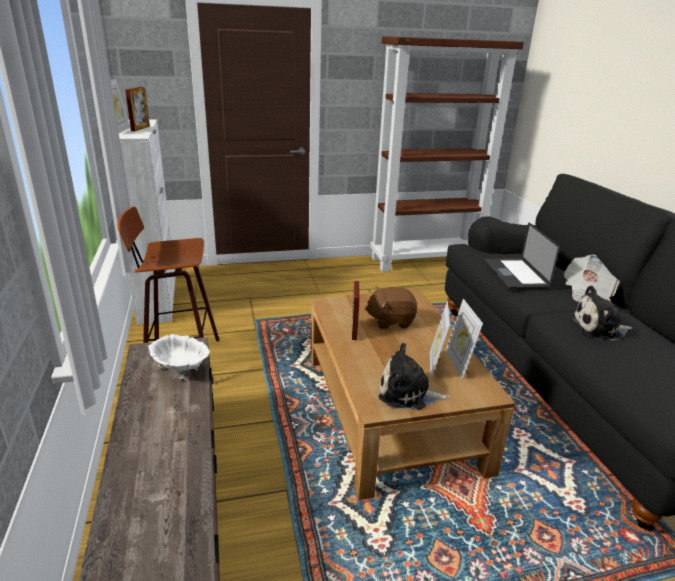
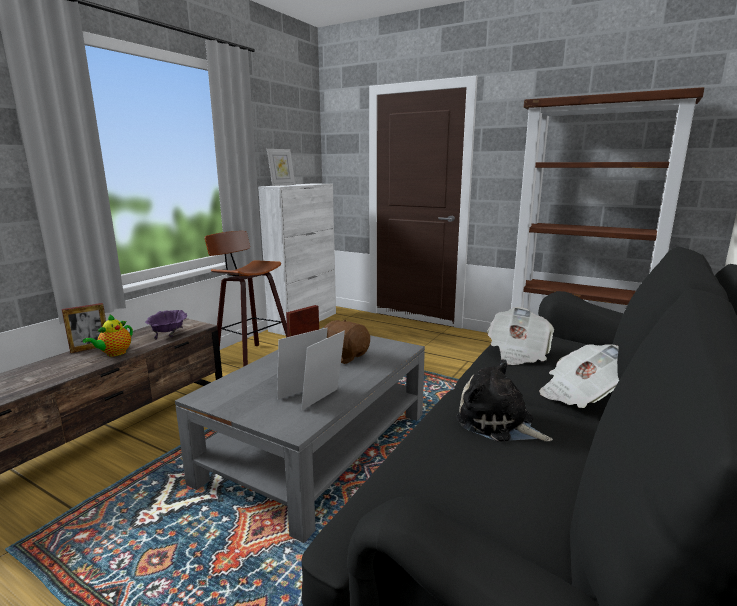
camera: 45 degrees right, 10 degrees down
picture frame [125,87,150,131] -> picture frame moved to [62,303,106,353]
white bowl [148,334,210,381] -> purple bowl [145,310,187,339]
brown coffee table [311,290,515,500] -> grey coffee table [175,327,425,543]
plush toy [378,343,449,410] -> none
laptop [484,223,560,290] -> newspaper [487,307,554,365]
none -> teapot [83,314,133,356]

